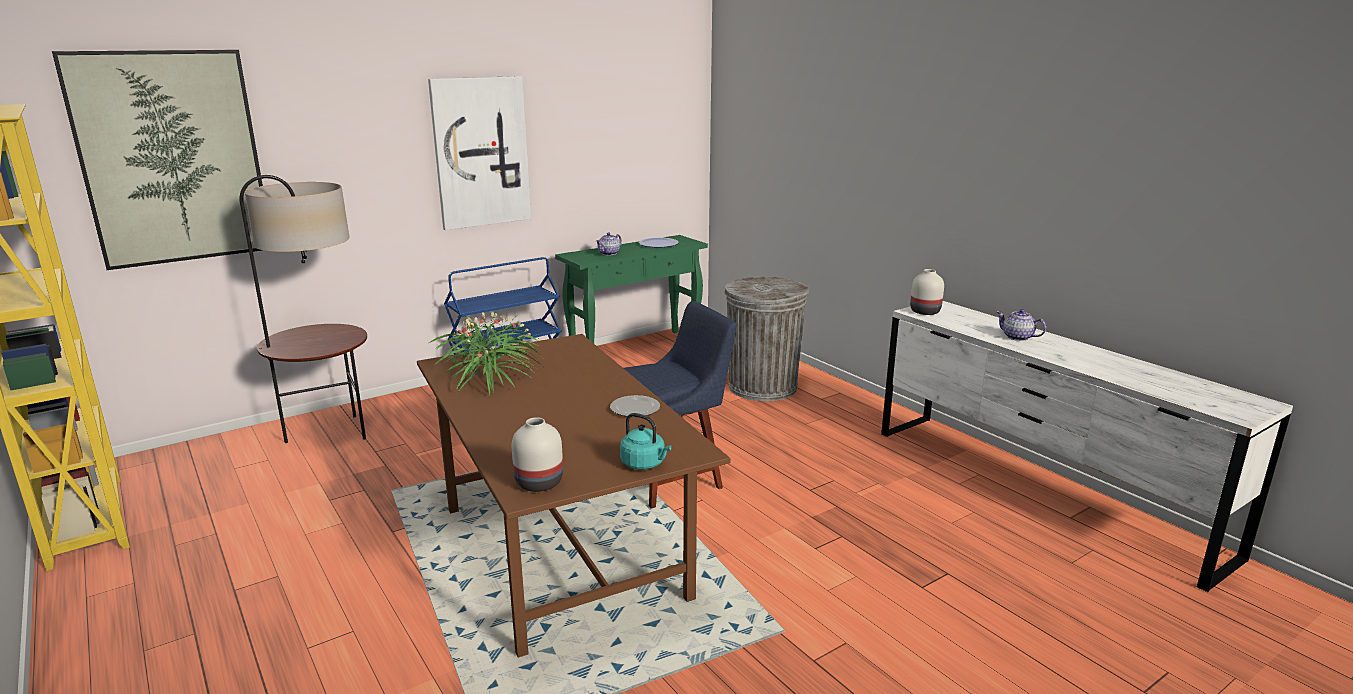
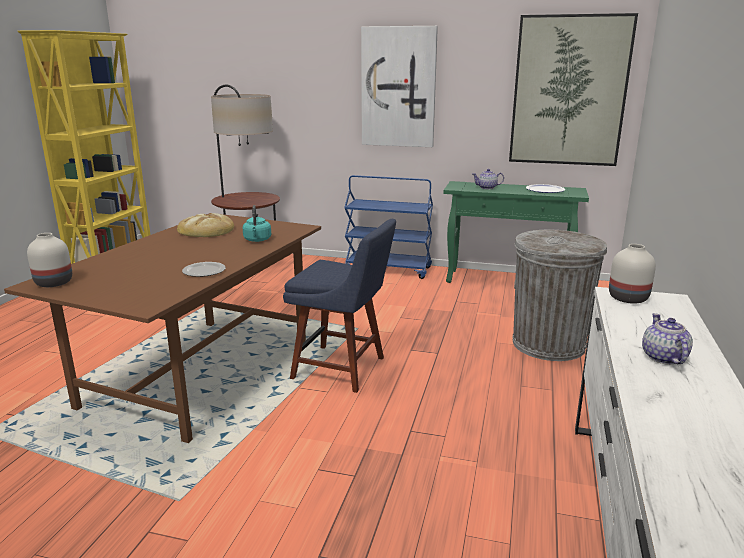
camera: 50 degrees right, 0 degrees up
picture [52,50,263,270] -> picture moved to [509,13,638,166]
potted plant [429,312,542,395] -> bread [177,213,234,237]
turquoise kettle [620,413,671,470] -> turquoise kettle moved to [243,205,271,242]

